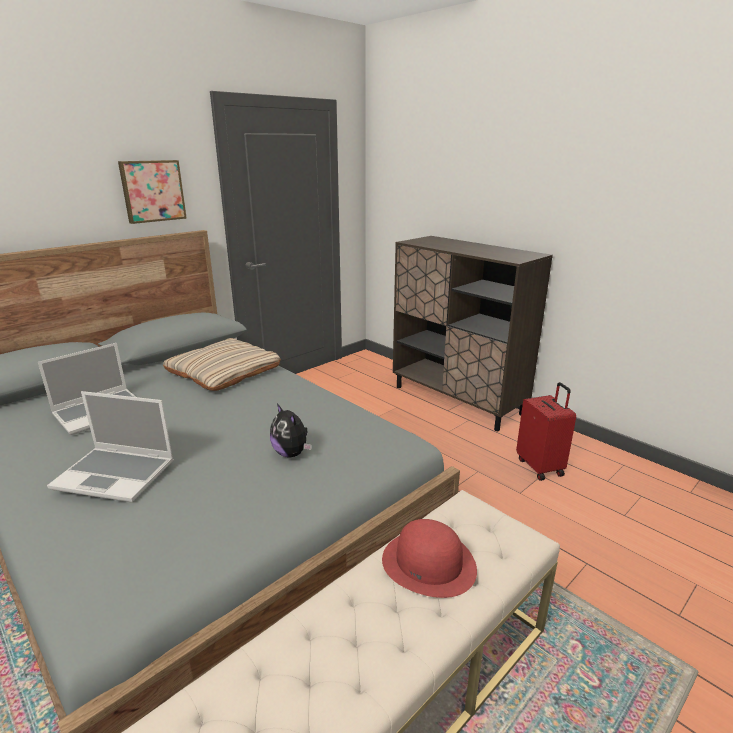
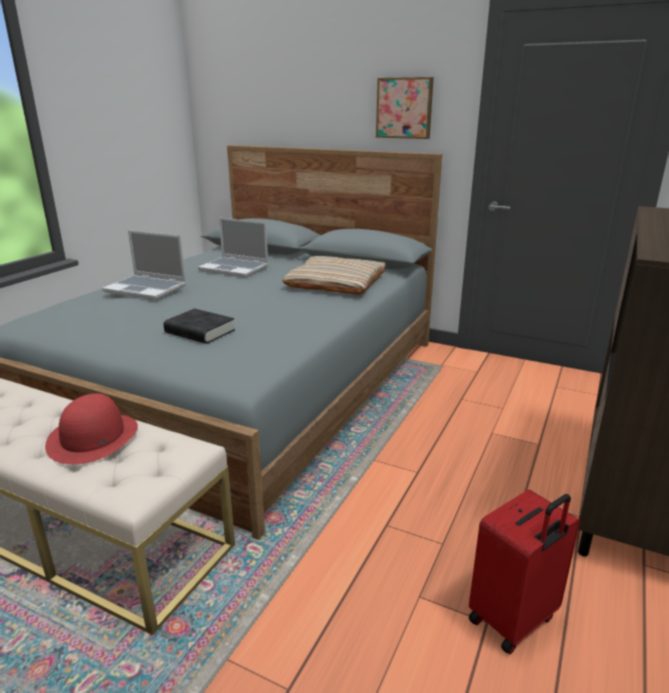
camera: 70 degrees right, 0 degrees up
laptop [47,391,174,502] -> laptop turned 60 degrees counterclockwise [102,230,186,300]
plush toy [270,404,312,457] -> black book [164,308,235,344]

